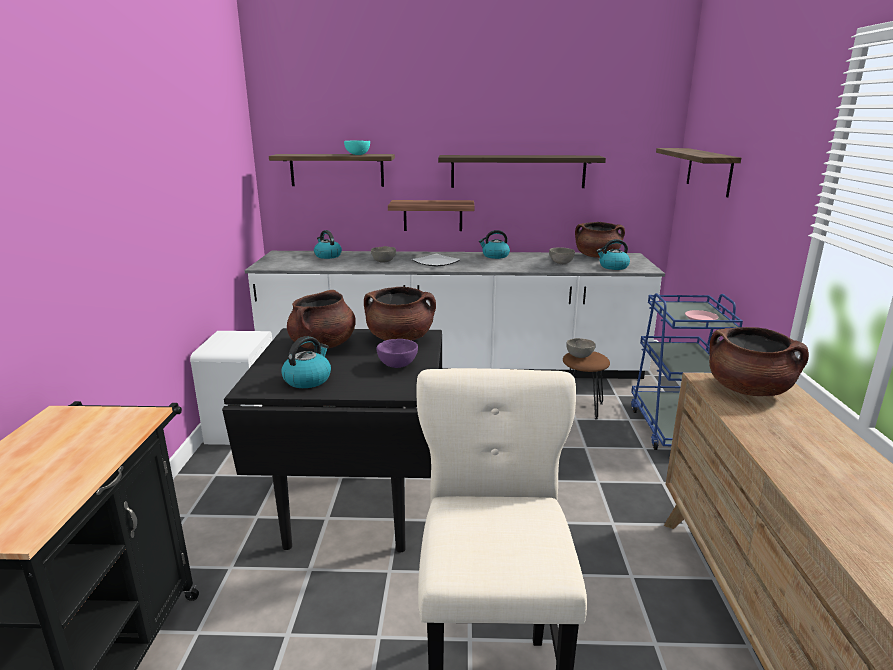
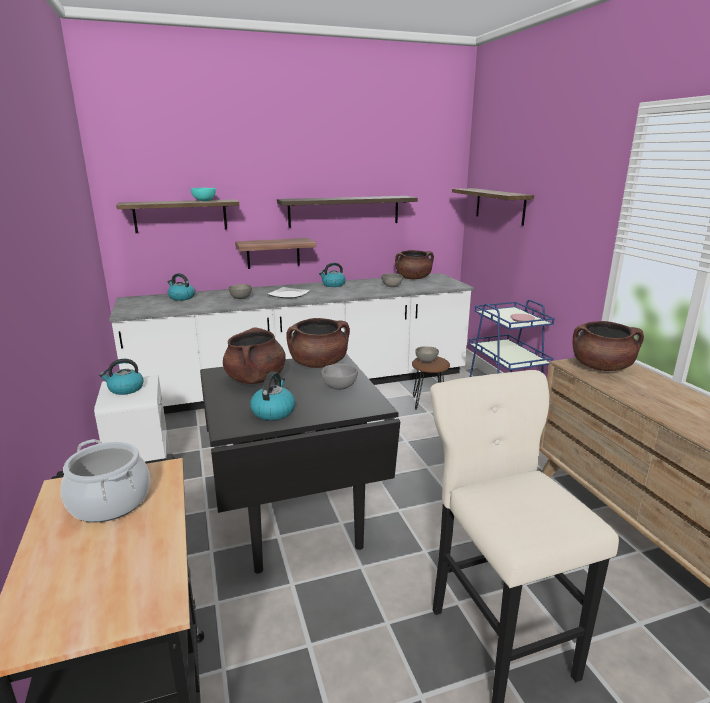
camera: 20 degrees left, 0 degrees up
purple bowl [376,339,418,368] -> grey bowl [322,364,358,390]
kettle [597,239,630,270] -> kettle moved to [99,359,144,395]
none -> cooking pot [60,439,150,523]

